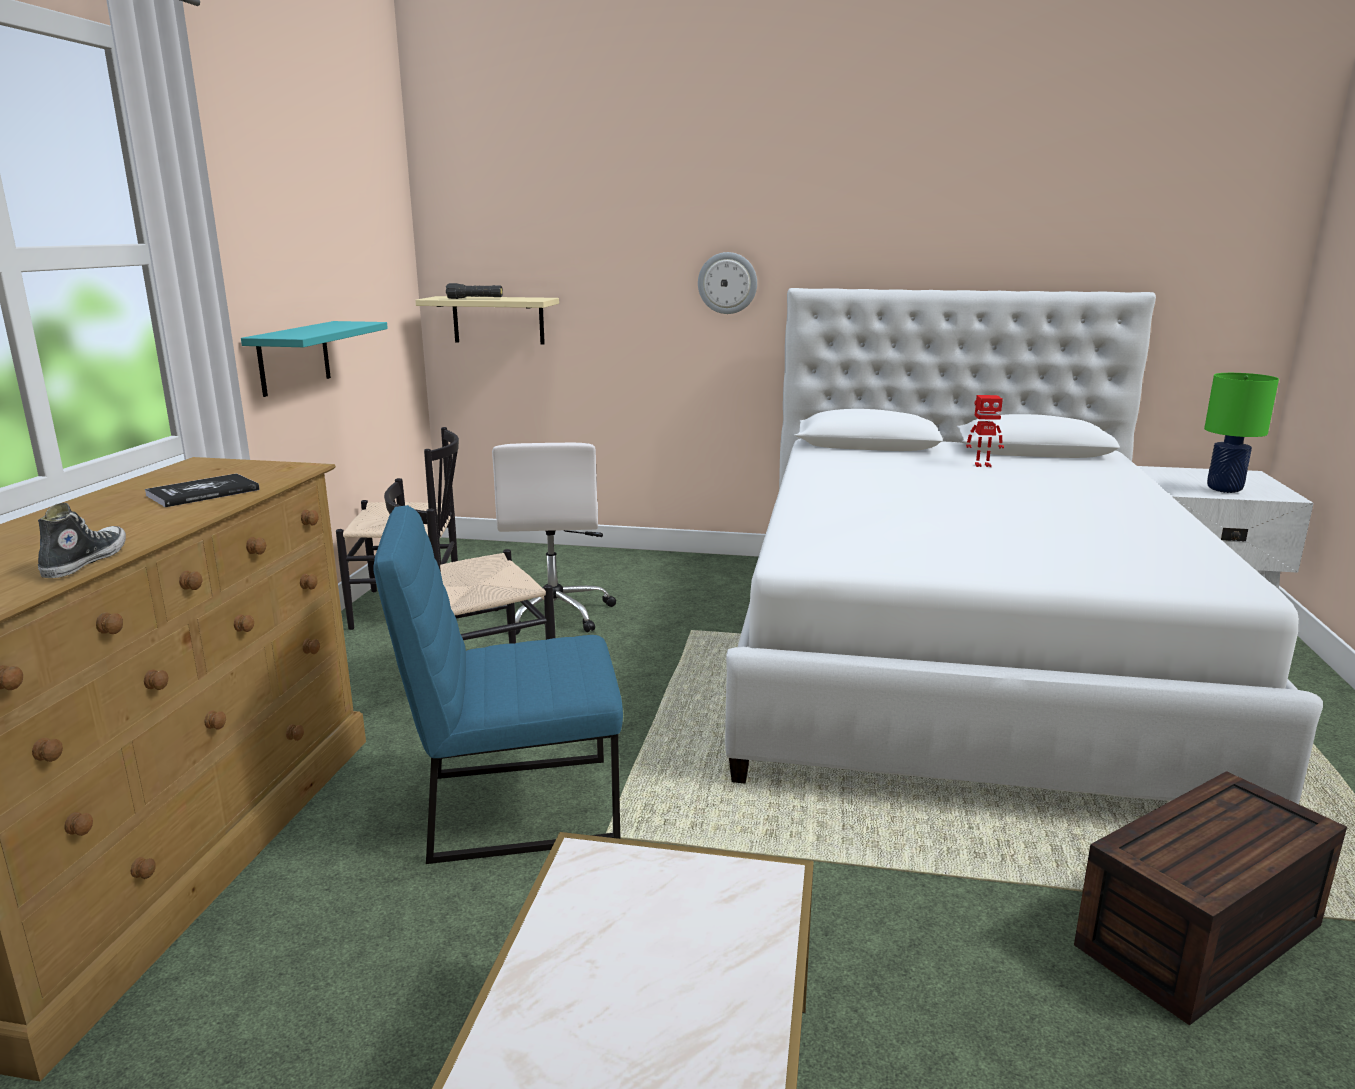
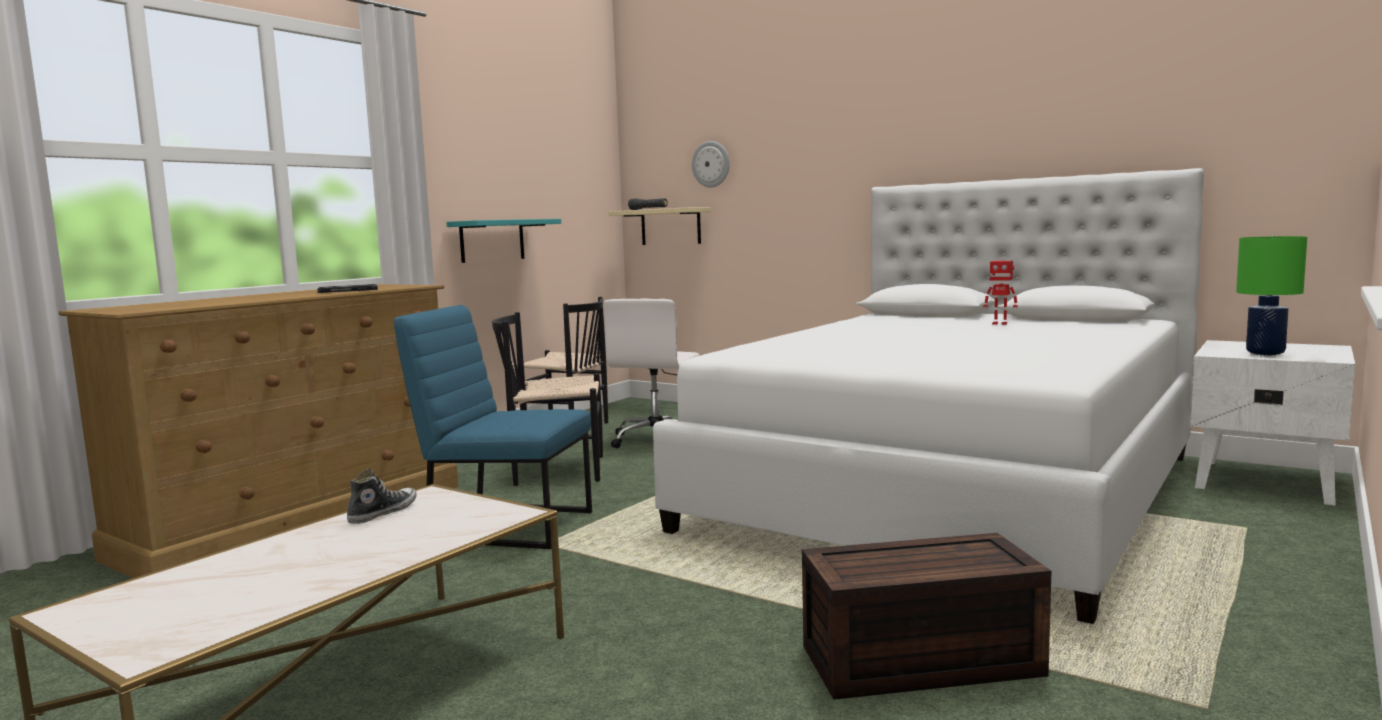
camera: 25 degrees right, 10 degrees down
shoe [38,503,126,578] -> shoe moved to [347,469,417,524]
wall clock [698,252,757,314] -> wall clock moved to [692,141,730,187]

